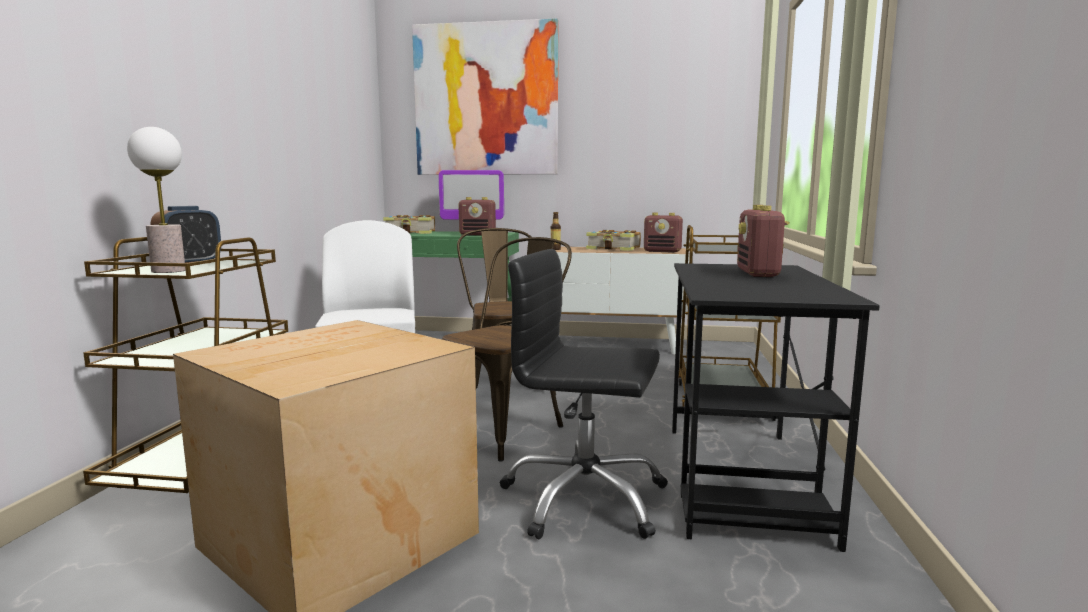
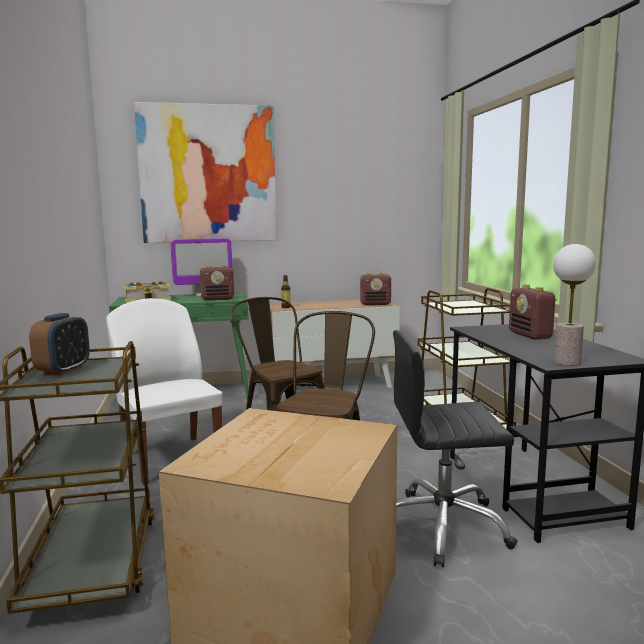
camera: 20 degrees left, 0 degrees up
table lamp [127,127,185,273] -> table lamp moved to [553,244,596,366]
book [586,230,641,251] -> none

